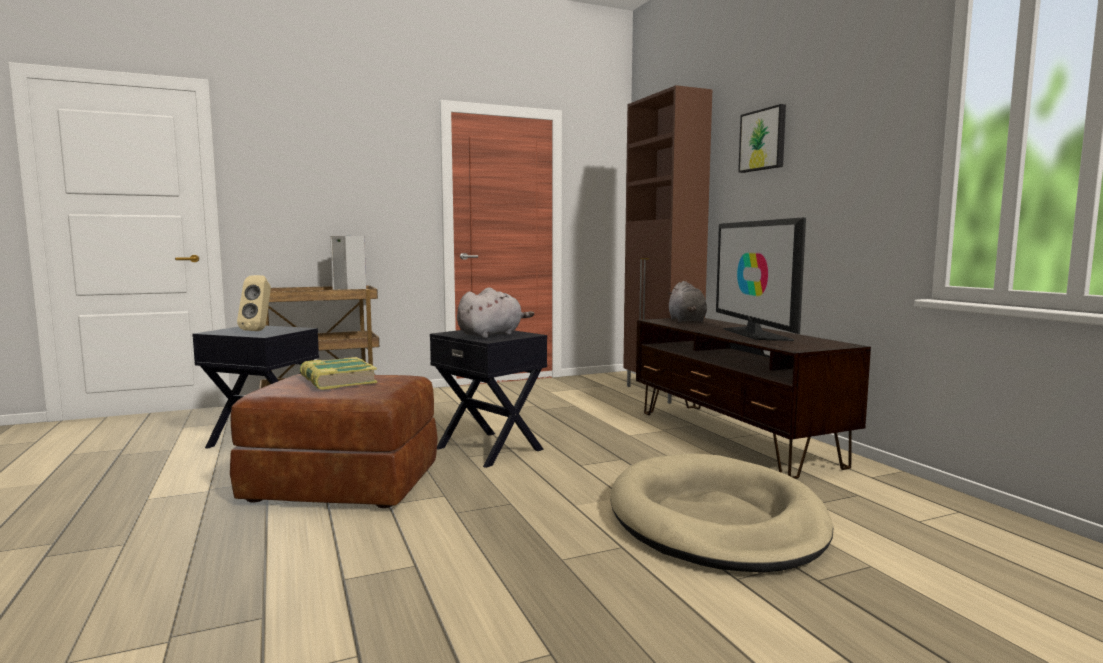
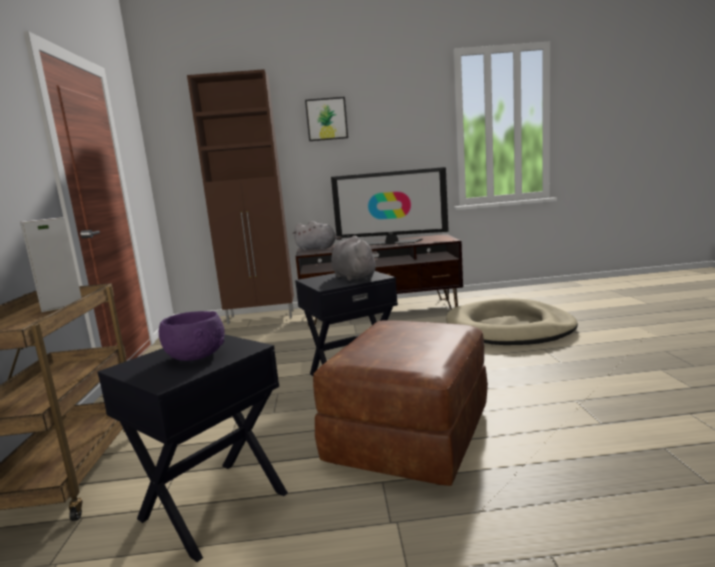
camera: 70 degrees left, 5 degrees up
beige speaker [237,275,271,331] -> purple bowl [159,311,225,361]
book [300,357,377,390] -> none

